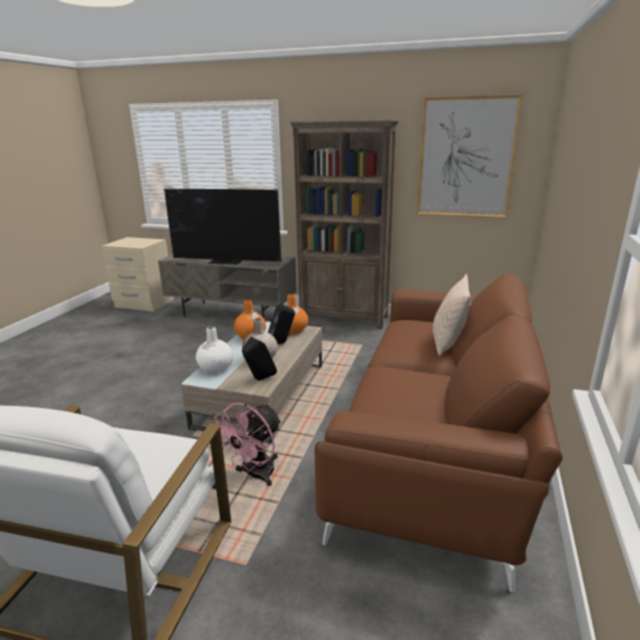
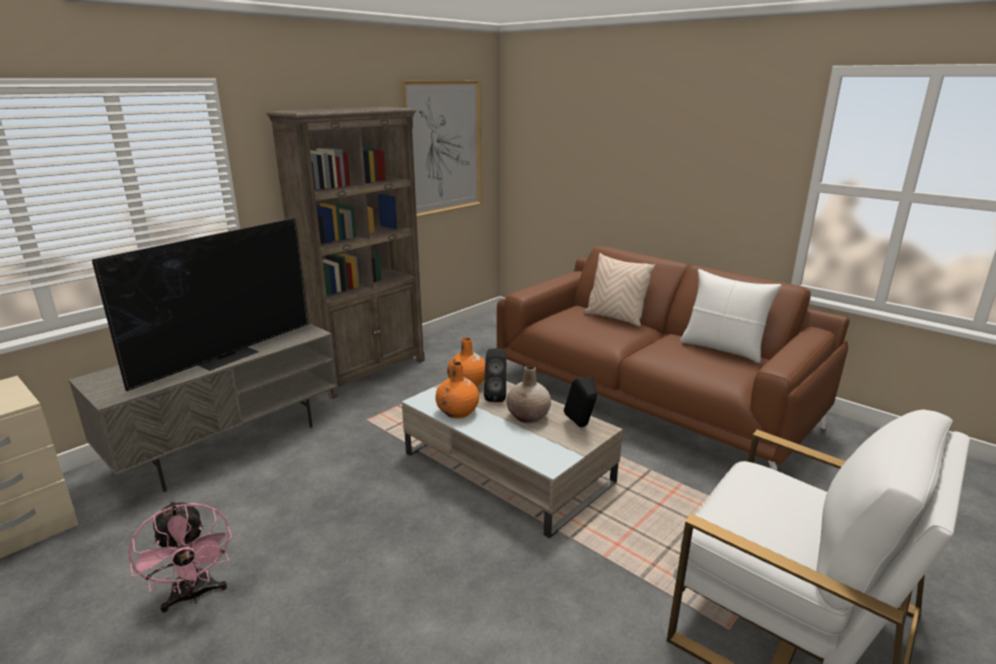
camera: 65 degrees left, 0 degrees up
white vase [196,326,233,374] -> none
pink fan [214,402,282,486] -> pink fan moved to [128,501,232,613]
none -> white pillow [680,269,781,363]

